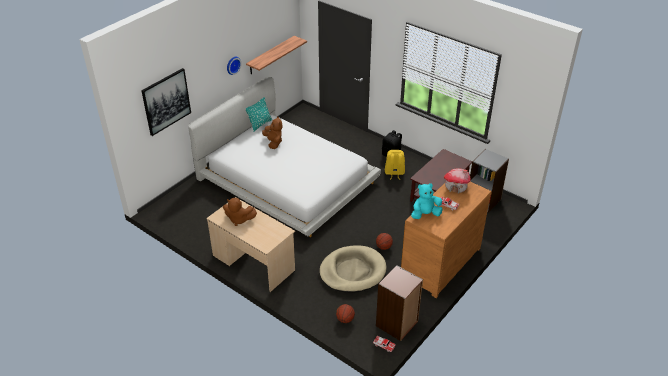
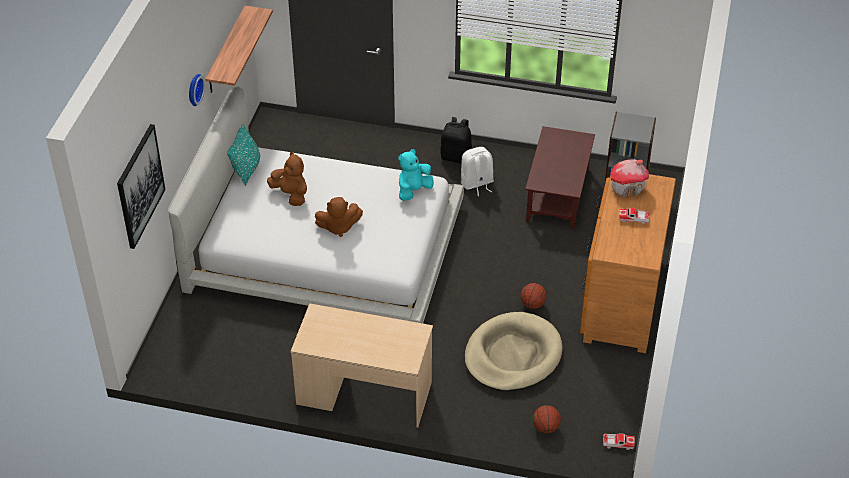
camera: 25 degrees left, 5 degrees up
brown plush toy [223,198,257,226] -> brown plush toy moved to [315,197,363,237]
brown bookcase [376,265,423,341] -> none
yellow backpack [385,150,405,180] -> white backpack [461,147,494,196]
turquoise plush toy [411,183,443,219] -> turquoise plush toy moved to [398,149,434,201]

